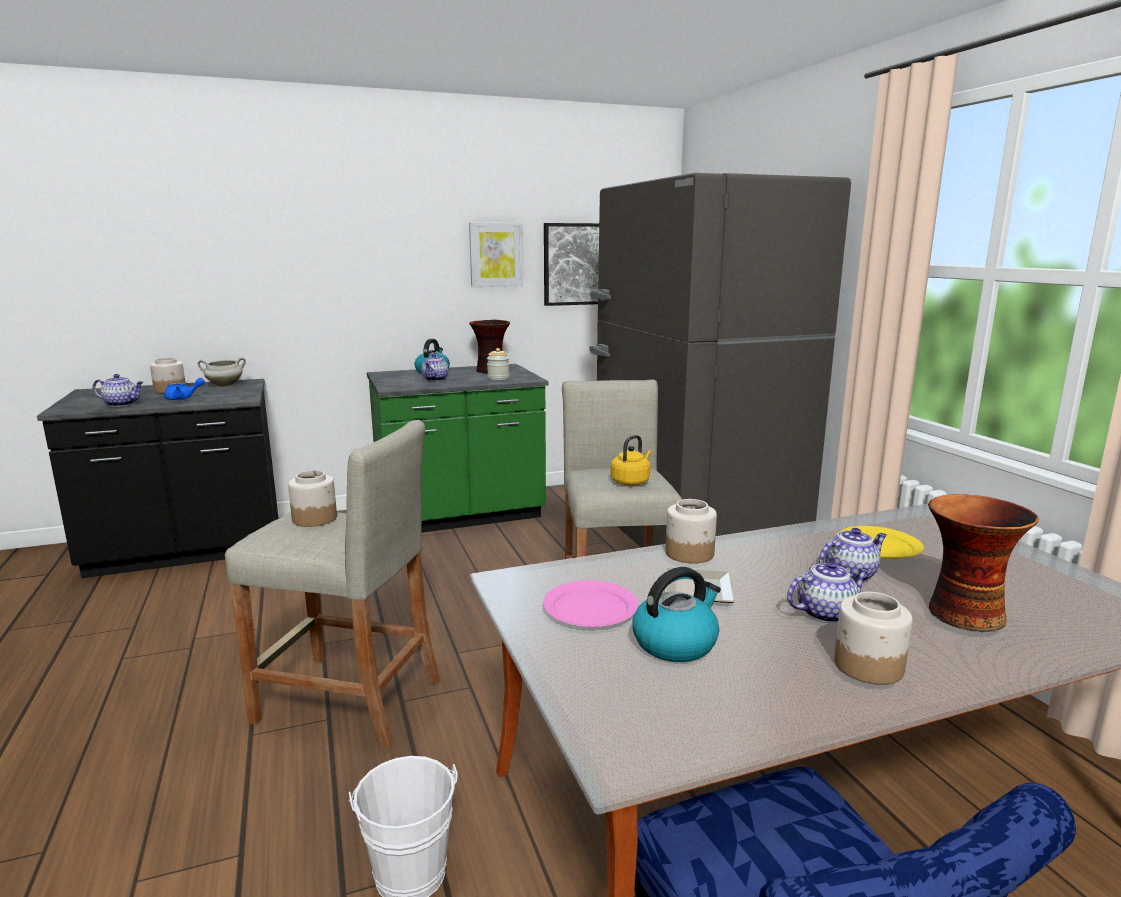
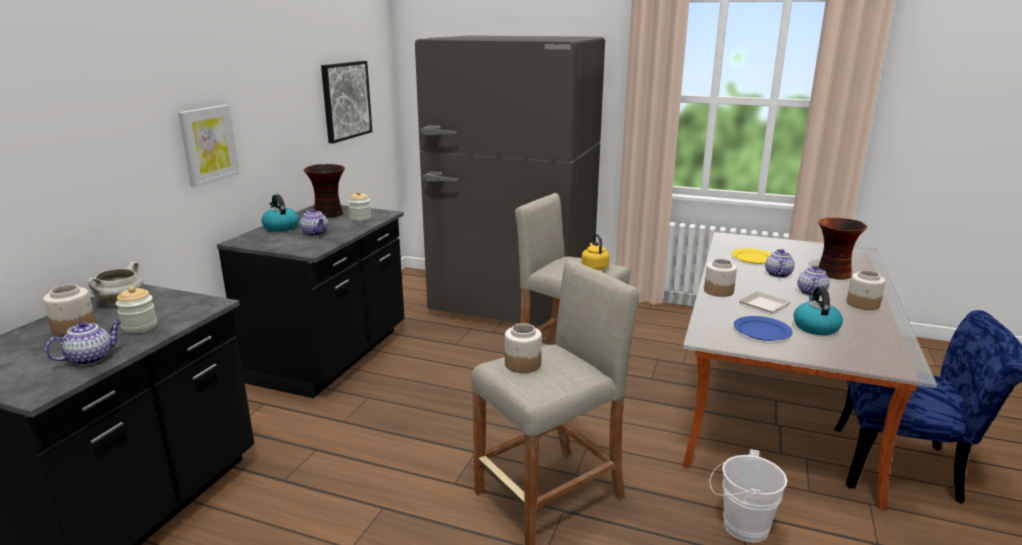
camera: 50 degrees left, 5 degrees up
blue teapot [164,378,205,400] -> jar [116,286,157,334]
green counter [367,364,549,533] -> black counter [217,205,404,398]
picture [469,223,524,287] -> picture moved to [178,105,240,187]
pink plate [543,580,638,627] -> blue plate [734,316,792,341]

